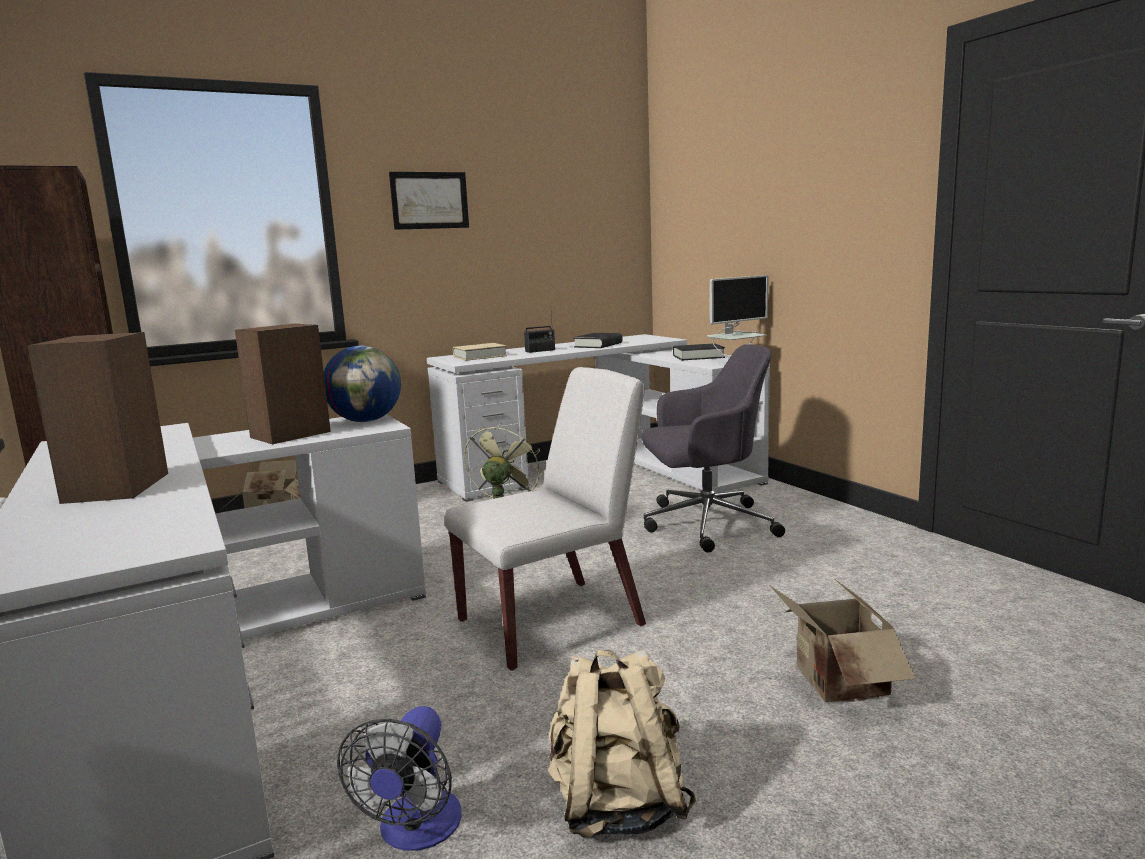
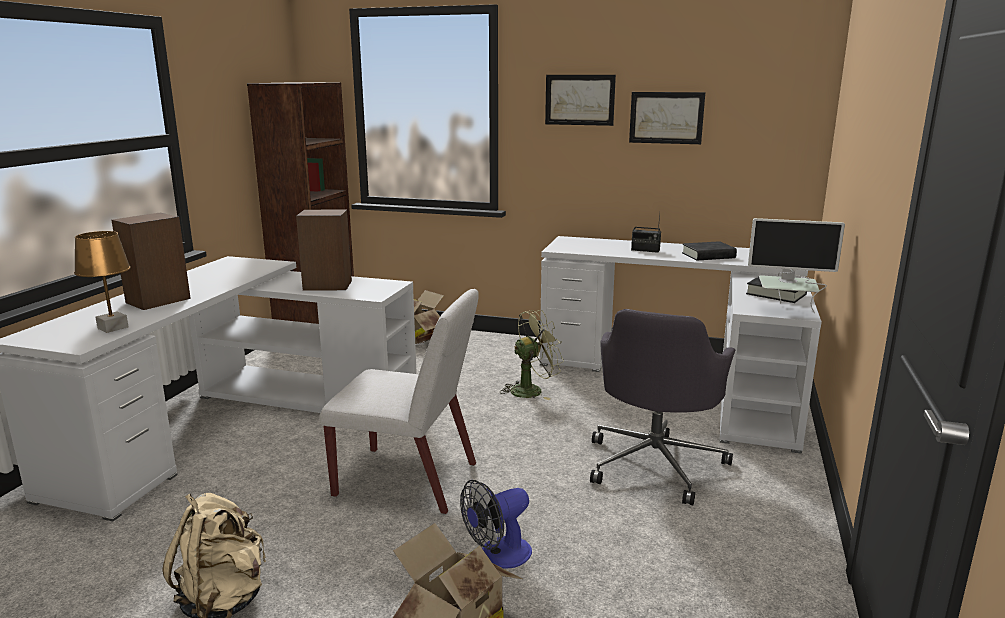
camera: 45 degrees right, 5 degrees up
globe [324,346,401,422] -> none
fan [337,706,462,851] -> fan moved to [460,480,532,569]
beige book [453,343,507,361] -> none
grey office chair [642,344,785,553] -> grey office chair turned 75 degrees clockwise [590,309,736,505]
none -> brown table lamp [74,231,131,333]
none -> picture [629,92,705,144]

